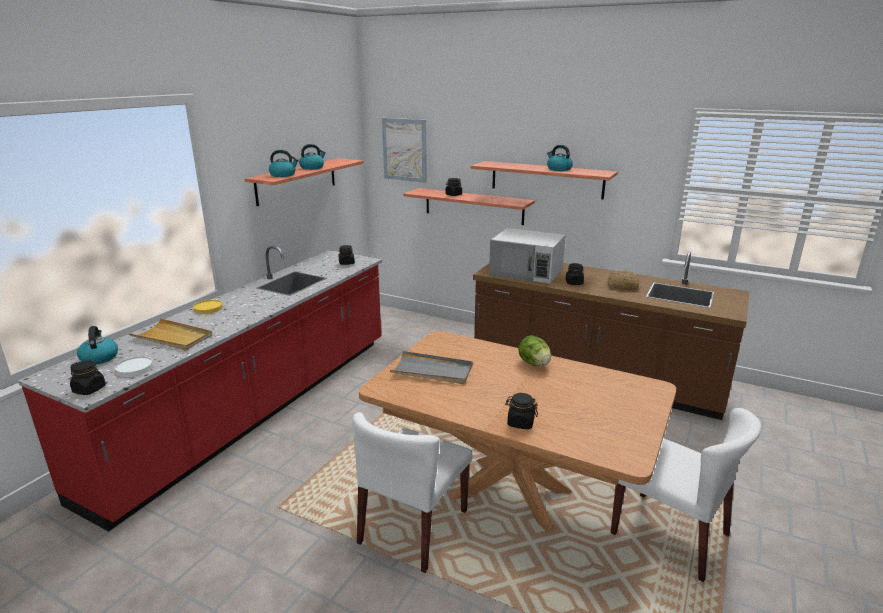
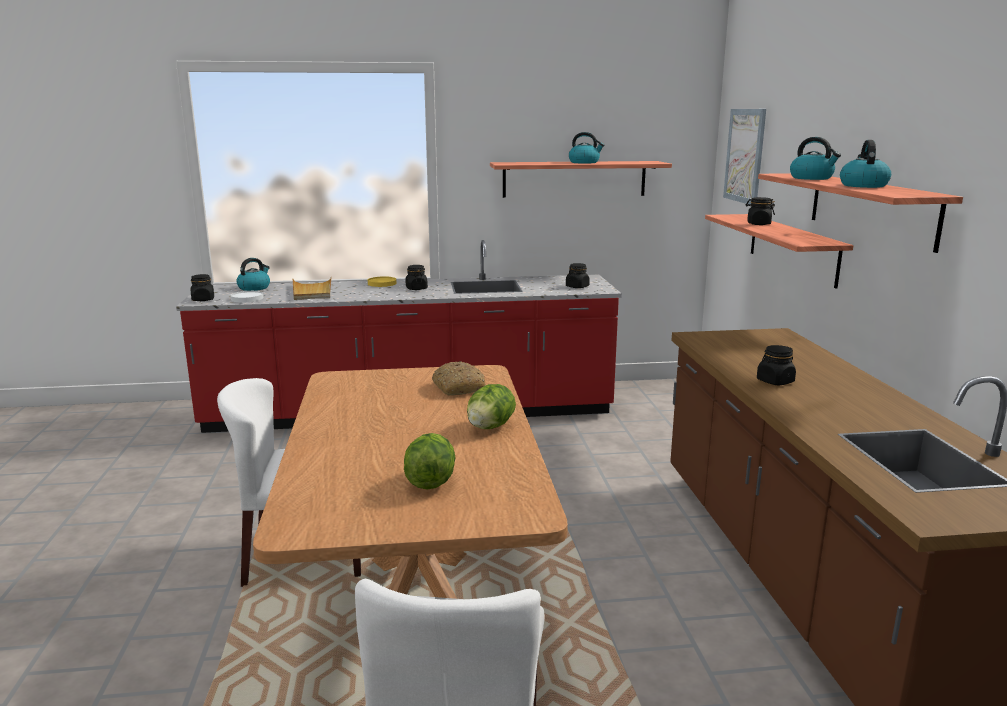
camera: 55 degrees right, 5 degrees down
kettle [269,150,299,177] -> kettle moved to [790,137,841,180]
grey tray [390,351,473,384] -> none
white microwave [489,228,566,284] -> none
black jar [505,393,538,429] -> black jar moved to [405,265,428,290]
bread [607,270,639,290] -> bread moved to [432,361,486,396]
none -> lettuce [404,433,455,489]

